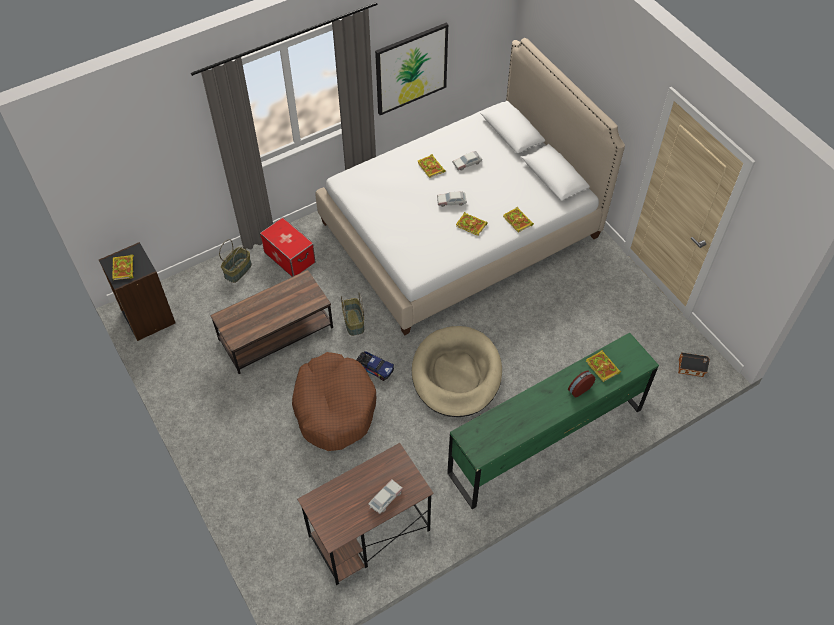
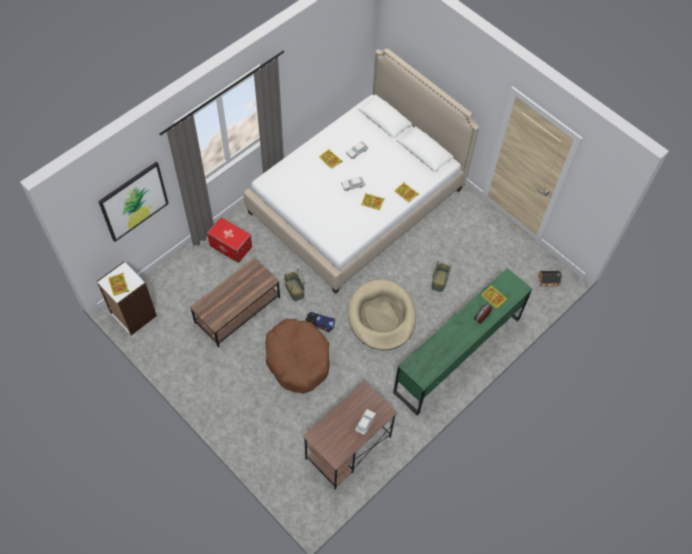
camera: 15 degrees left, 5 degrees up
black bookcase [99,242,176,341] -> white bookcase [96,261,157,335]
basket [219,239,252,283] -> basket moved to [431,260,452,292]
picture [375,23,448,115] -> picture moved to [98,162,169,242]

